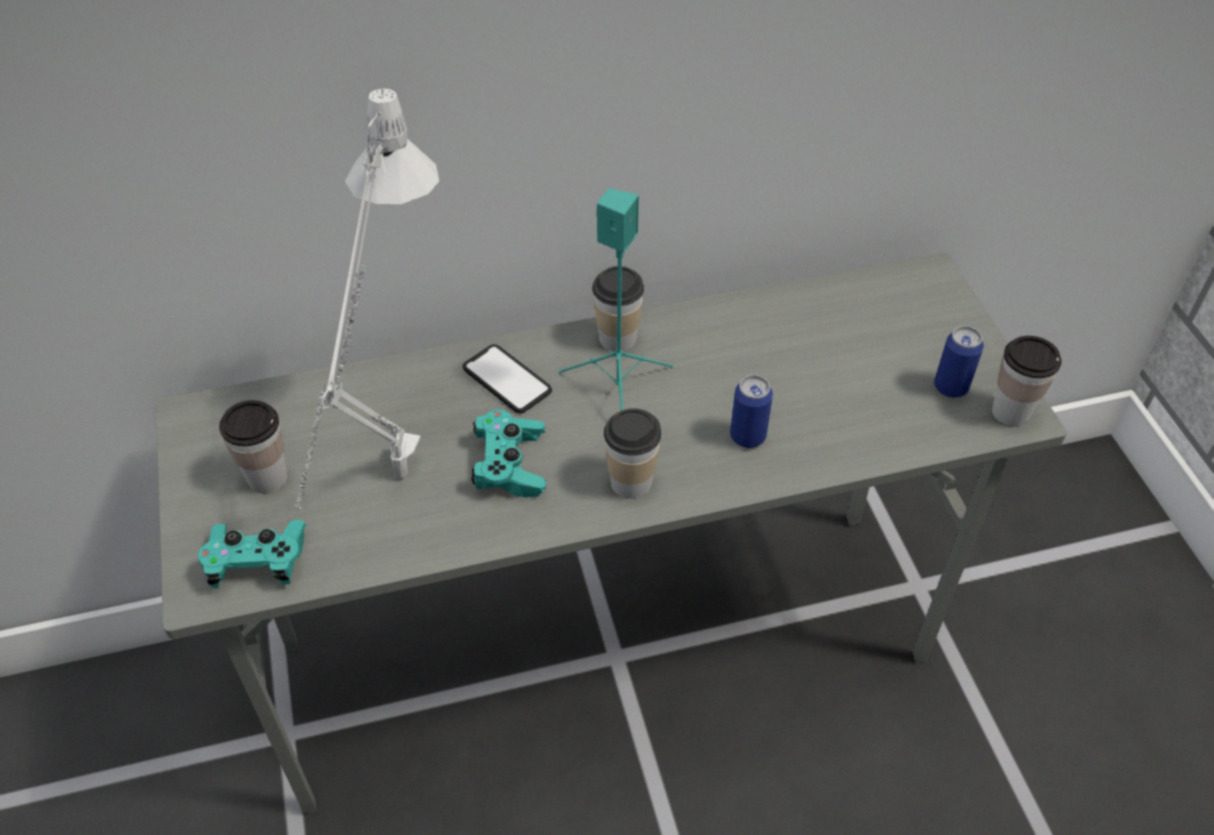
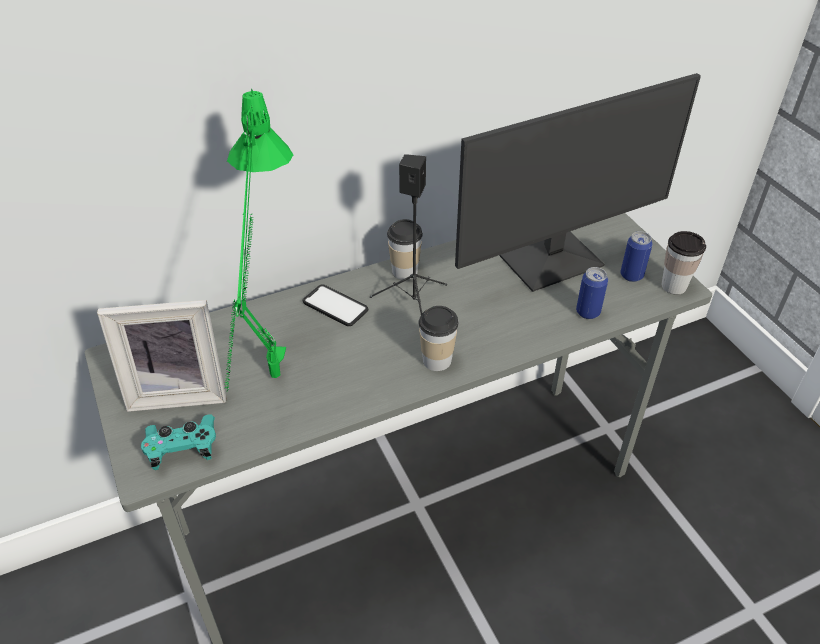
camera: 10 degrees left, 5 degrees down
cup [219,400,287,494] -> picture frame [97,300,226,412]
grey table lamp [295,87,439,512] -> green table lamp [225,89,293,391]
turquoise game controller [471,409,546,497] -> none
turquoise speaker [558,188,673,411] -> black speaker [370,154,447,314]
can [730,375,773,448] -> can moved to [576,267,608,319]
none -> monitor [455,73,701,292]

